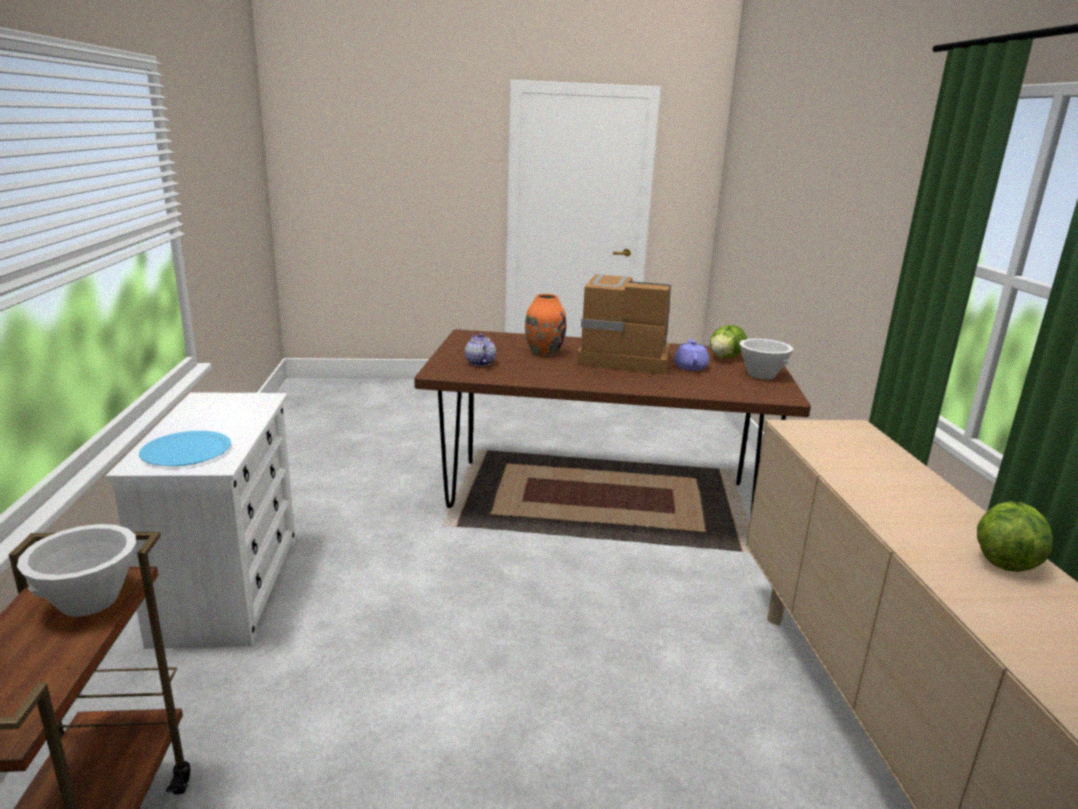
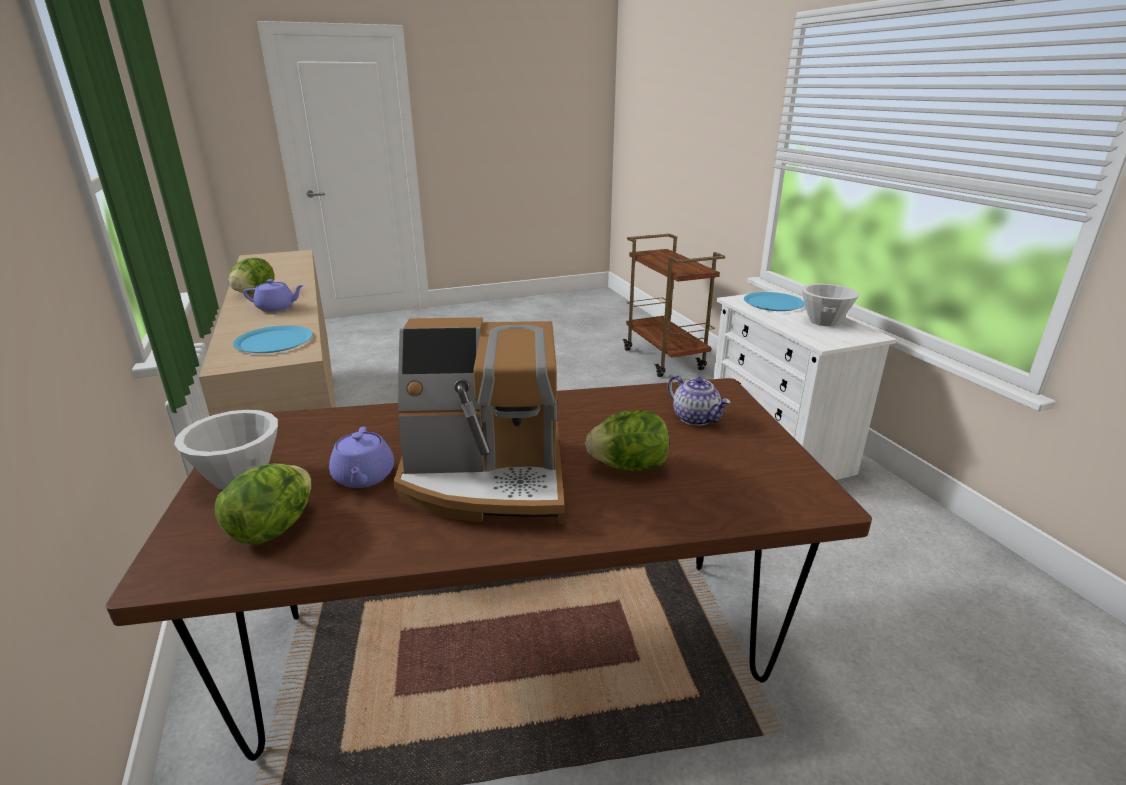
camera: 165 degrees right, 5 degrees up
white bowl [17,524,136,617] -> white bowl moved to [801,283,859,326]
orange vase [525,294,566,356] -> lettuce [586,410,669,471]
none -> blue plate [233,325,313,353]
none -> purple teapot [243,279,304,312]

